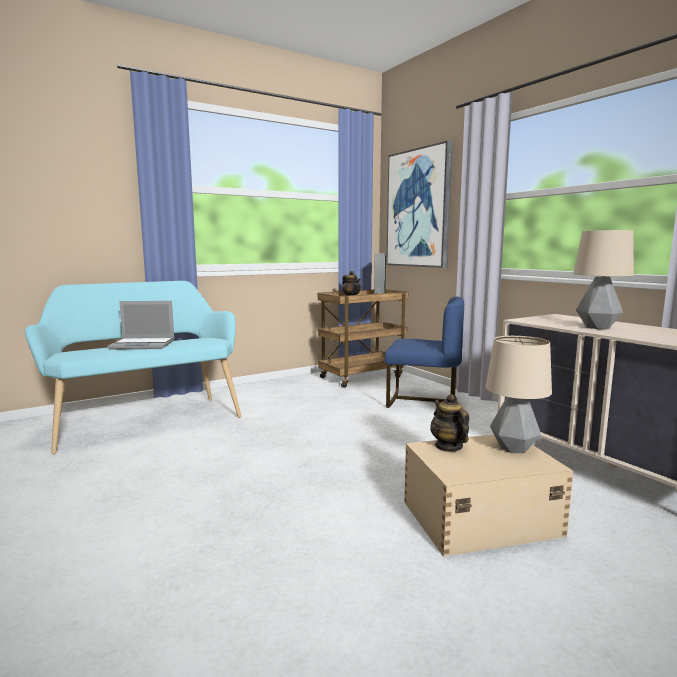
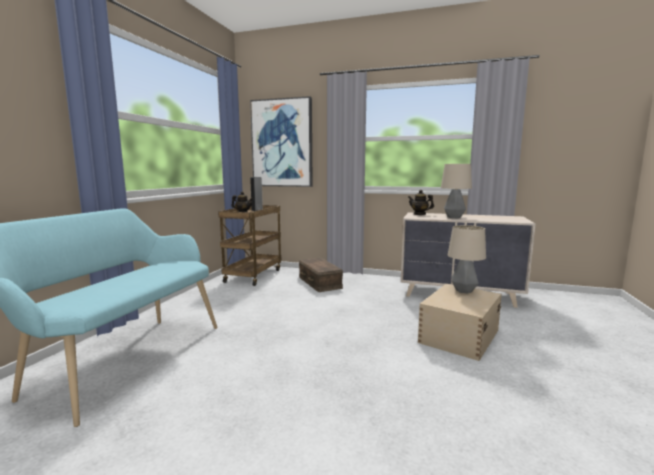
camera: 40 degrees left, 0 degrees up
laptop [107,301,175,350] -> none
blue chair [385,297,464,408] -> brown storage box [299,258,343,292]
teapot [430,394,469,452] -> teapot moved to [408,190,434,215]

